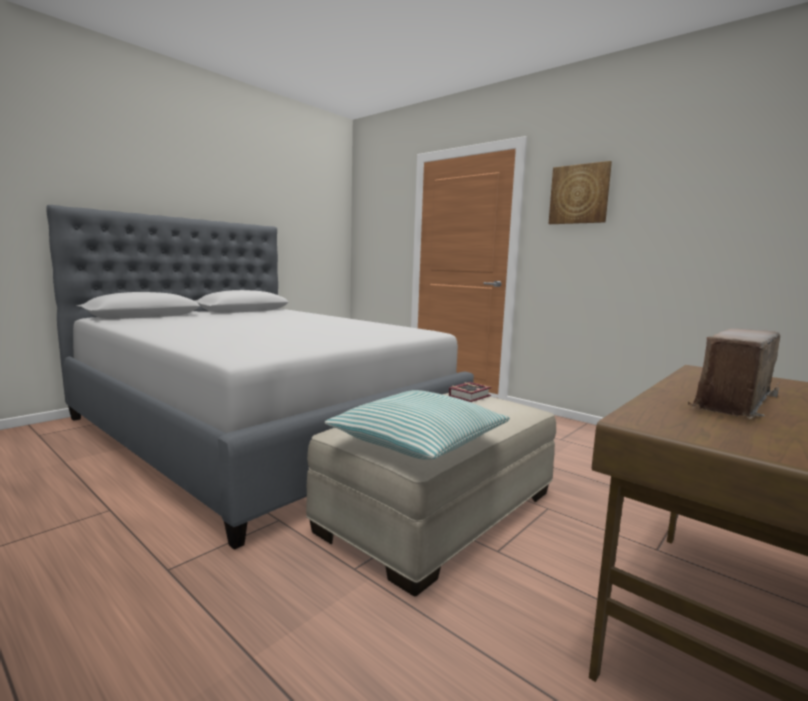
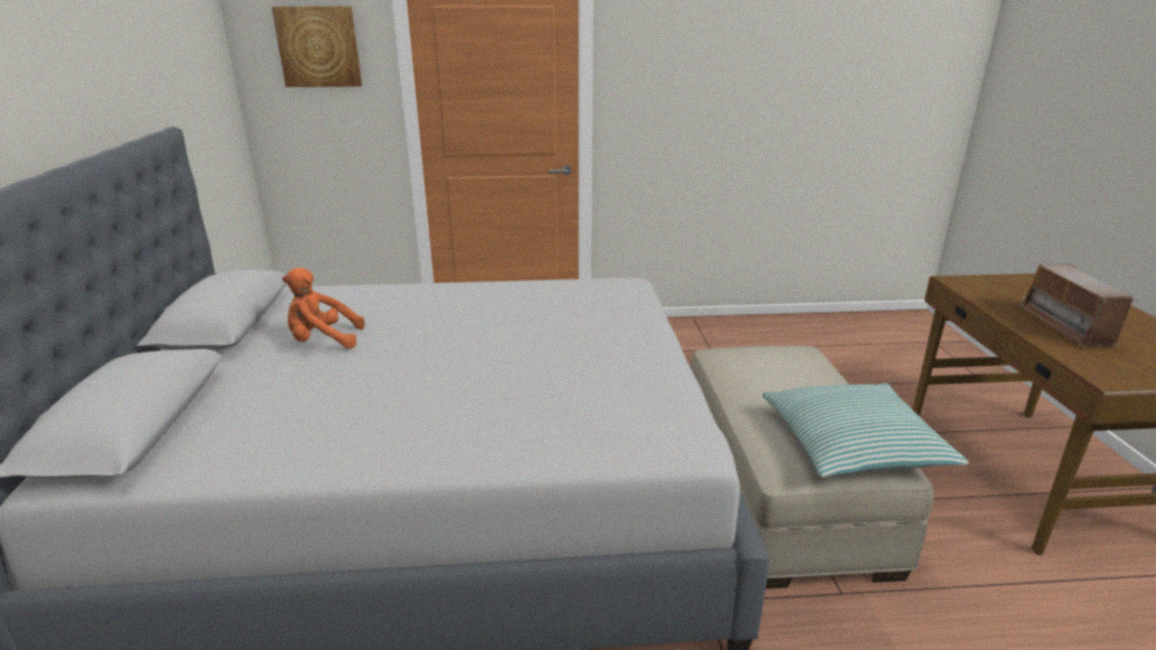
camera: 45 degrees left, 15 degrees up
book [449,382,492,402] -> none
picture [549,161,612,224] -> picture moved to [272,6,362,87]
none -> orange plush toy [282,268,365,349]

